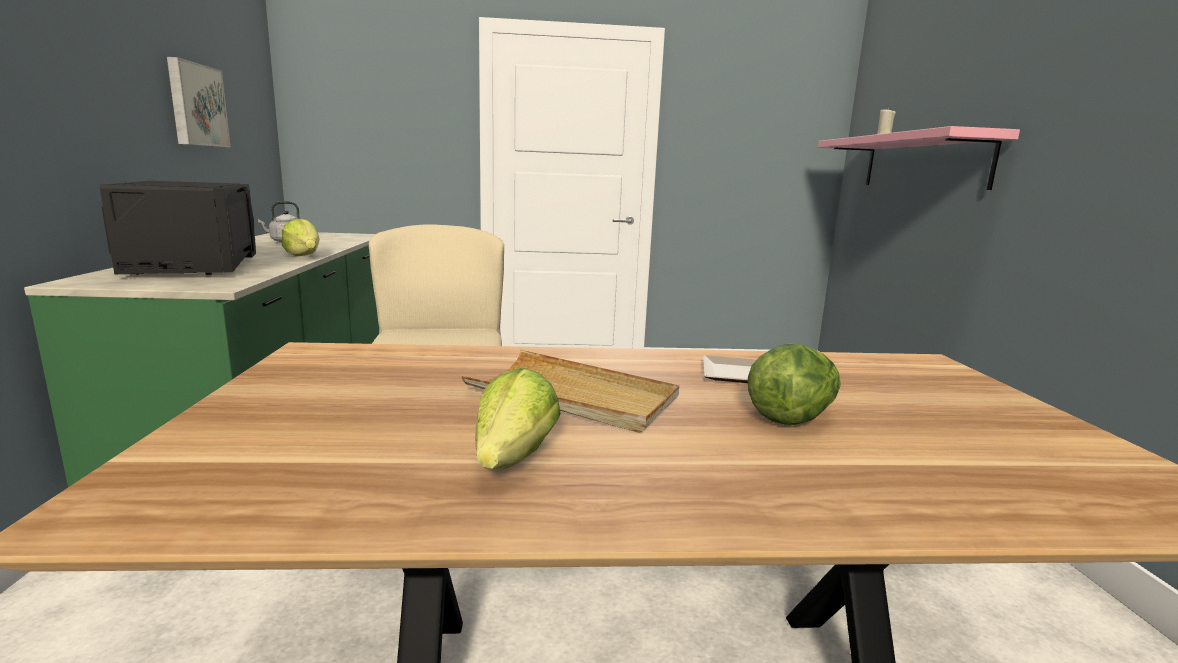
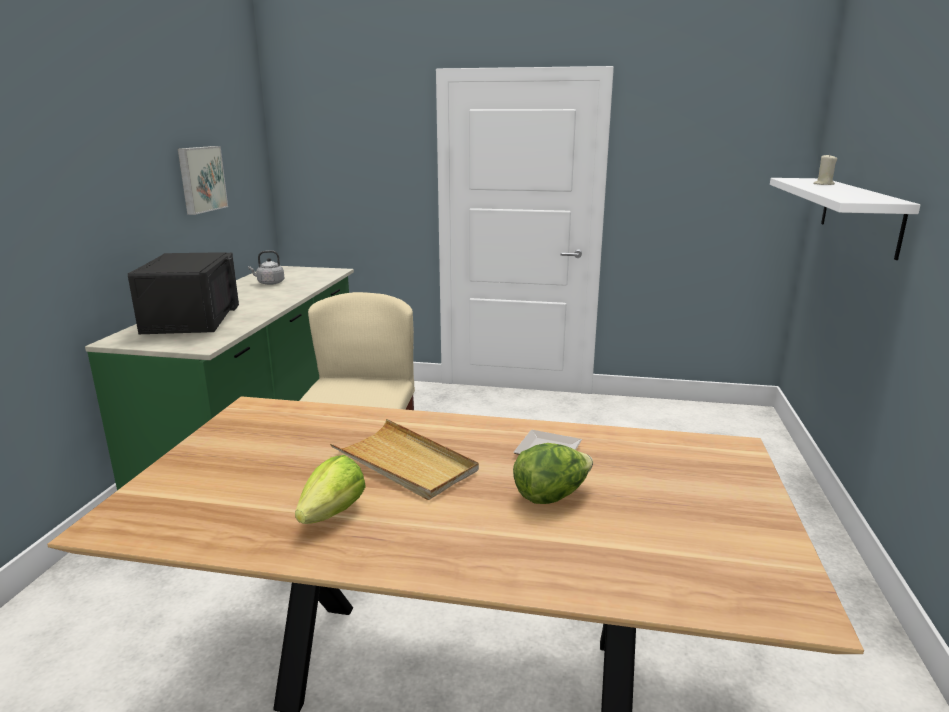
camera: 15 degrees right, 5 degrees up
lettuce [282,218,320,256] -> none
pink shelf [818,126,1020,190] -> white shelf [770,178,921,260]

